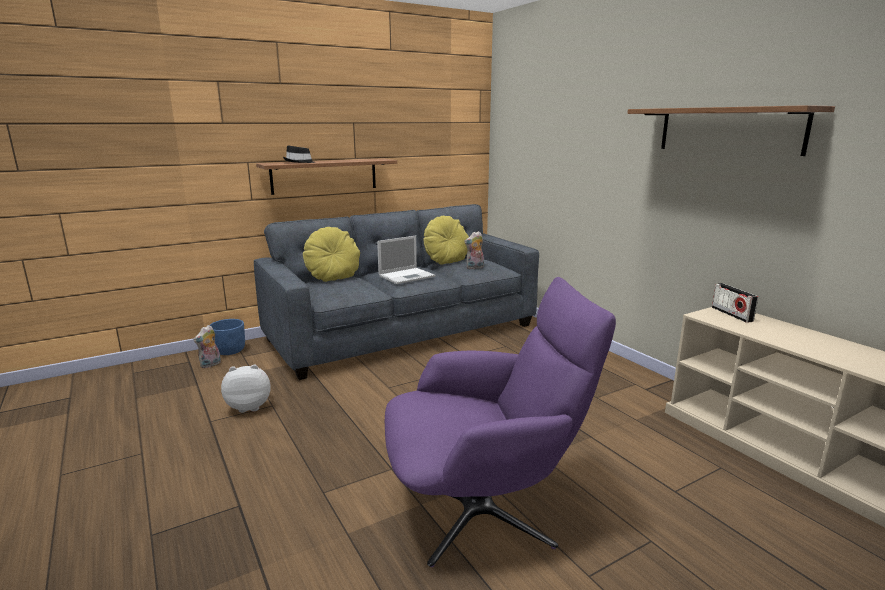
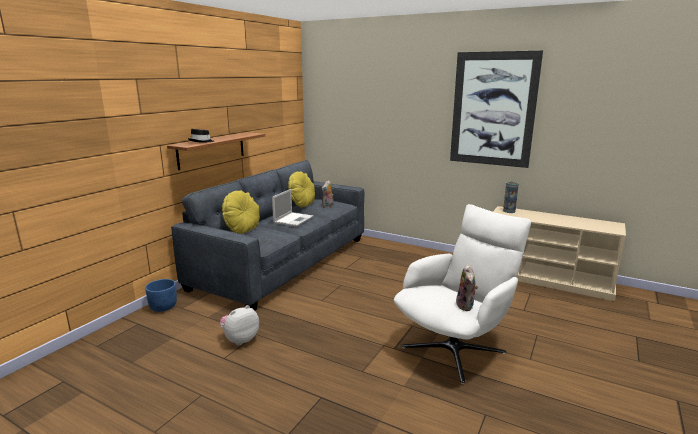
camera: 30 degrees left, 0 degrees up
plush toy [193,325,221,368] -> plush toy moved to [456,264,478,311]
purple armchair [385,277,616,567] -> white armchair [394,204,531,384]
shelf [627,105,835,156] -> picture [450,51,543,168]
radio [712,283,758,323] -> vase [503,182,519,213]

